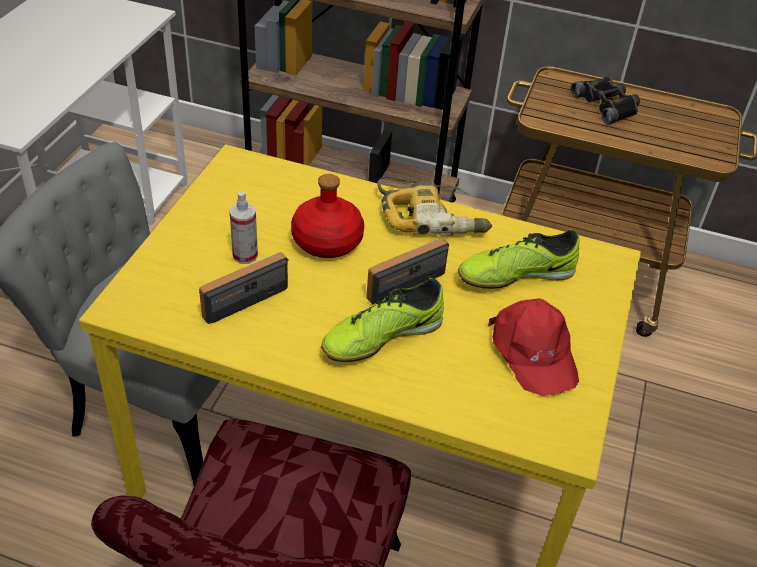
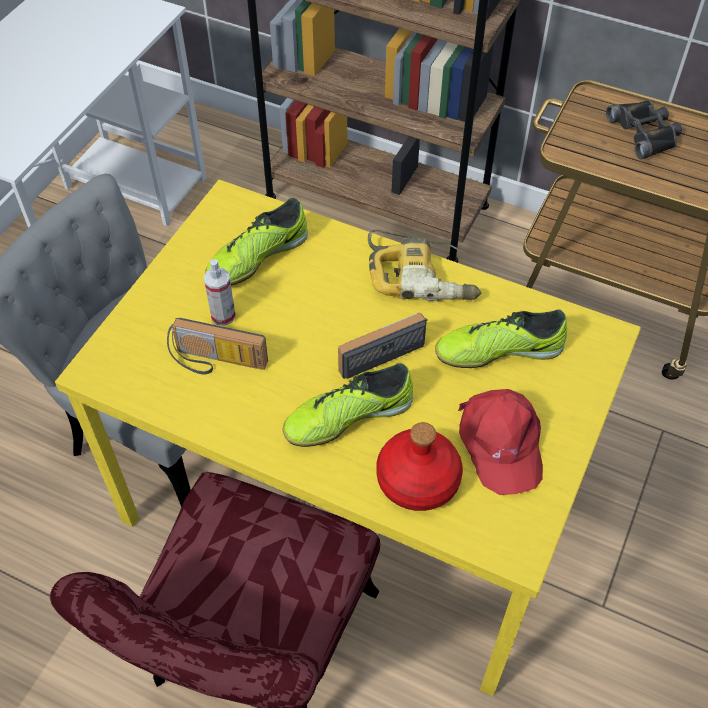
camera: 10 degrees right, 10 degrees up
radio [199,252,289,324] -> radio turned 135 degrees counterclockwise [167,318,268,374]
red bottle [291,174,364,258] -> red bottle moved to [376,422,463,511]
none -> shoe [205,197,308,286]

